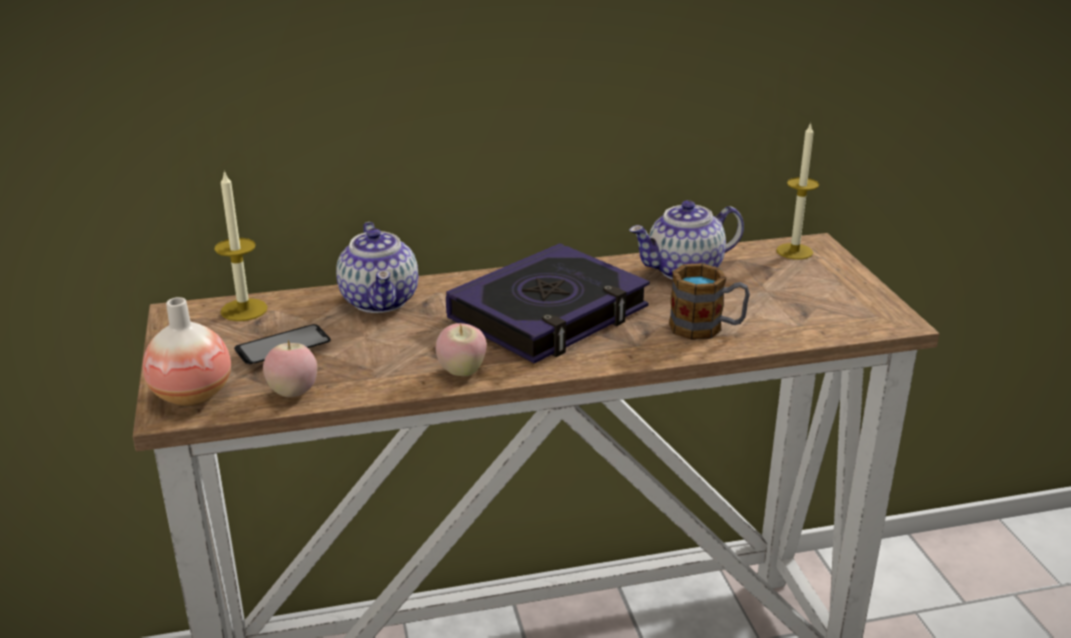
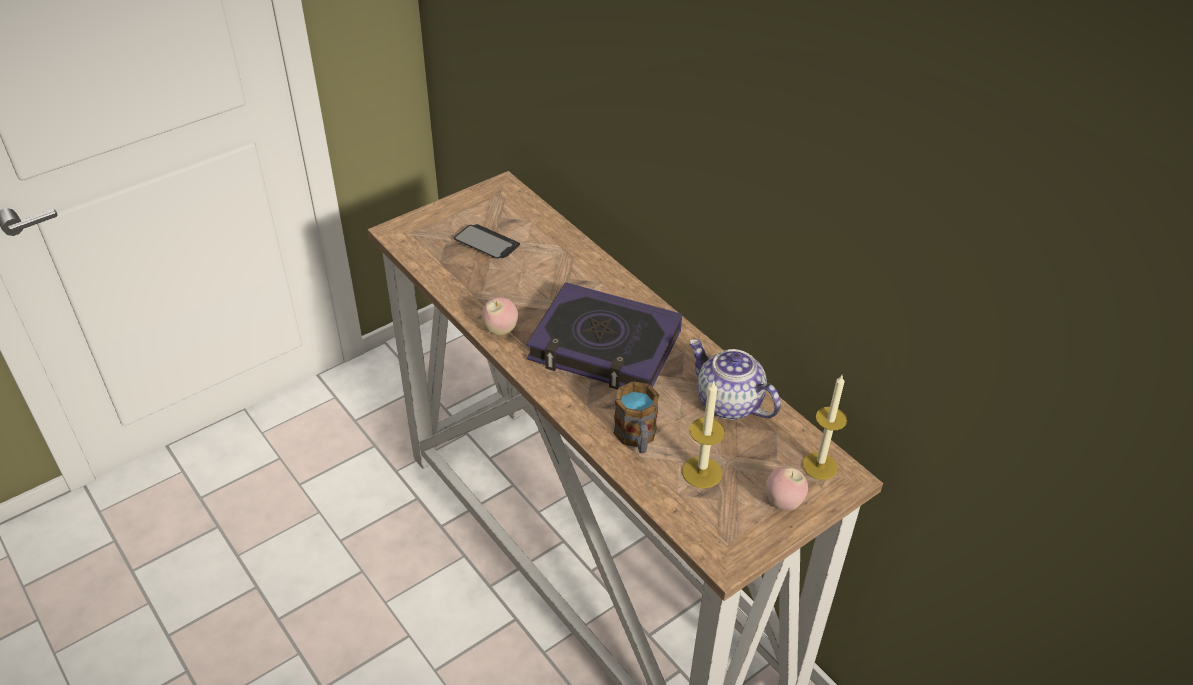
camera: 65 degrees right, 15 degrees up
vase [143,297,231,406] -> none
candle [214,170,267,321] -> candle moved to [682,381,725,488]
apple [263,340,317,397] -> apple moved to [766,467,808,510]
teapot [336,222,418,313] -> none

